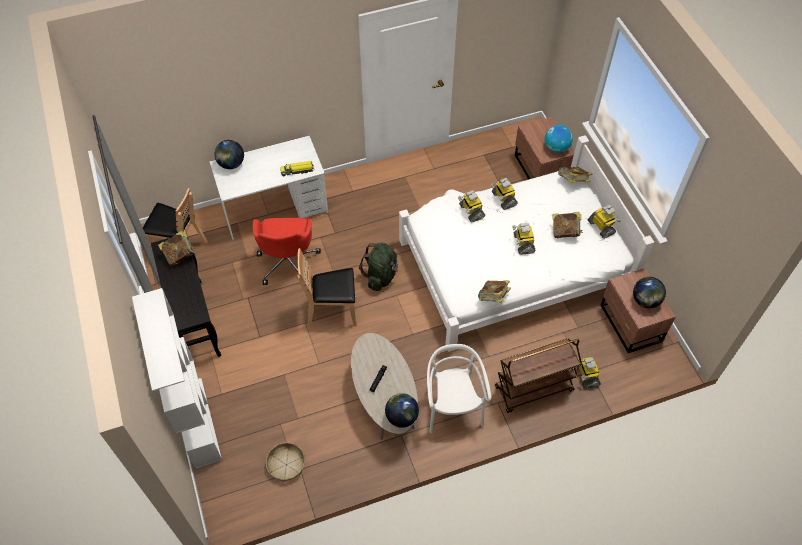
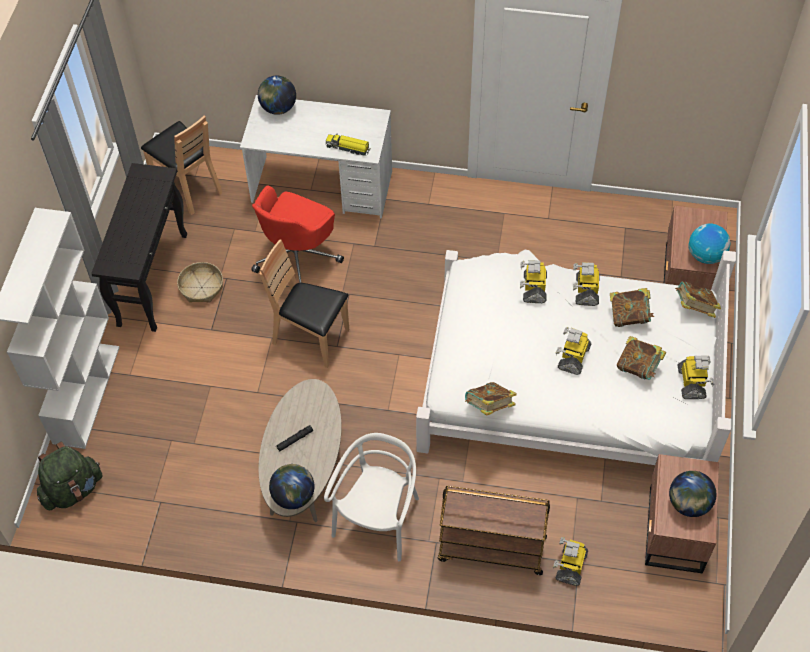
camera: 30 degrees right, 0 degrees up
book [158,231,196,266] -> book moved to [610,288,654,327]
basket [266,443,305,482] -> basket moved to [177,262,223,303]
green backpack [359,243,398,291] -> green backpack moved to [37,441,102,510]

